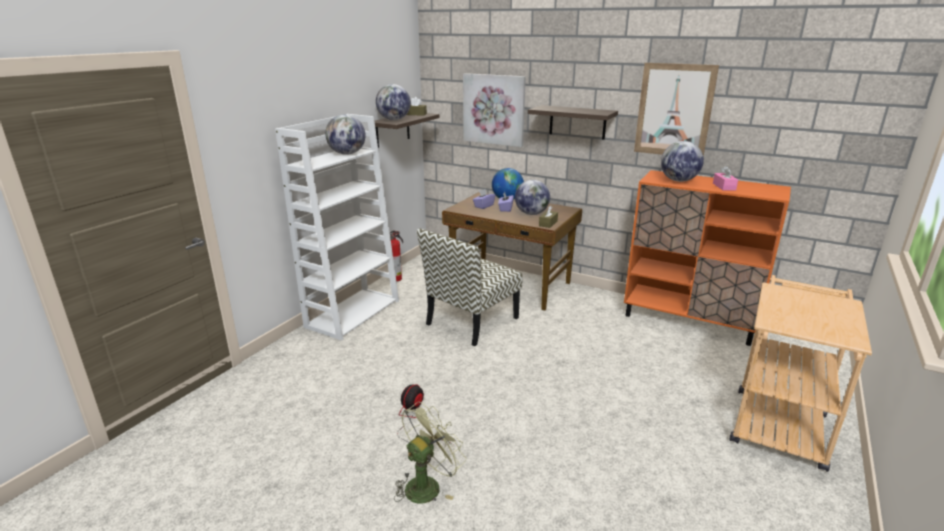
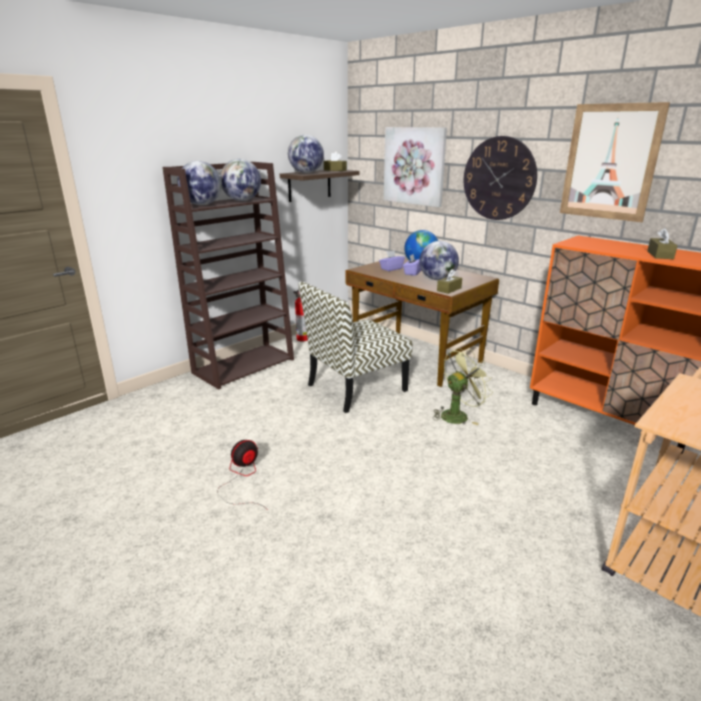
camera: 15 degrees right, 0 degrees up
white bookcase [275,114,399,341] -> brown bookcase [162,162,294,390]
green fan [394,402,466,504] -> green fan moved to [433,348,493,425]
shelf [528,105,618,139] -> wall clock [464,136,537,220]
globe [661,141,704,182] -> globe moved to [177,161,222,205]
pink tissue box [713,166,738,190] -> brown tissue box [647,228,678,259]

